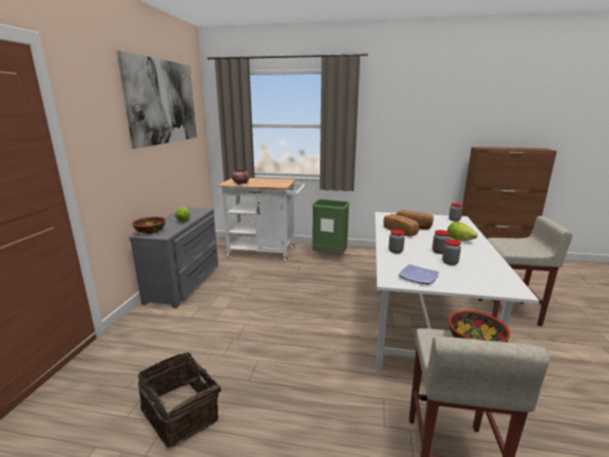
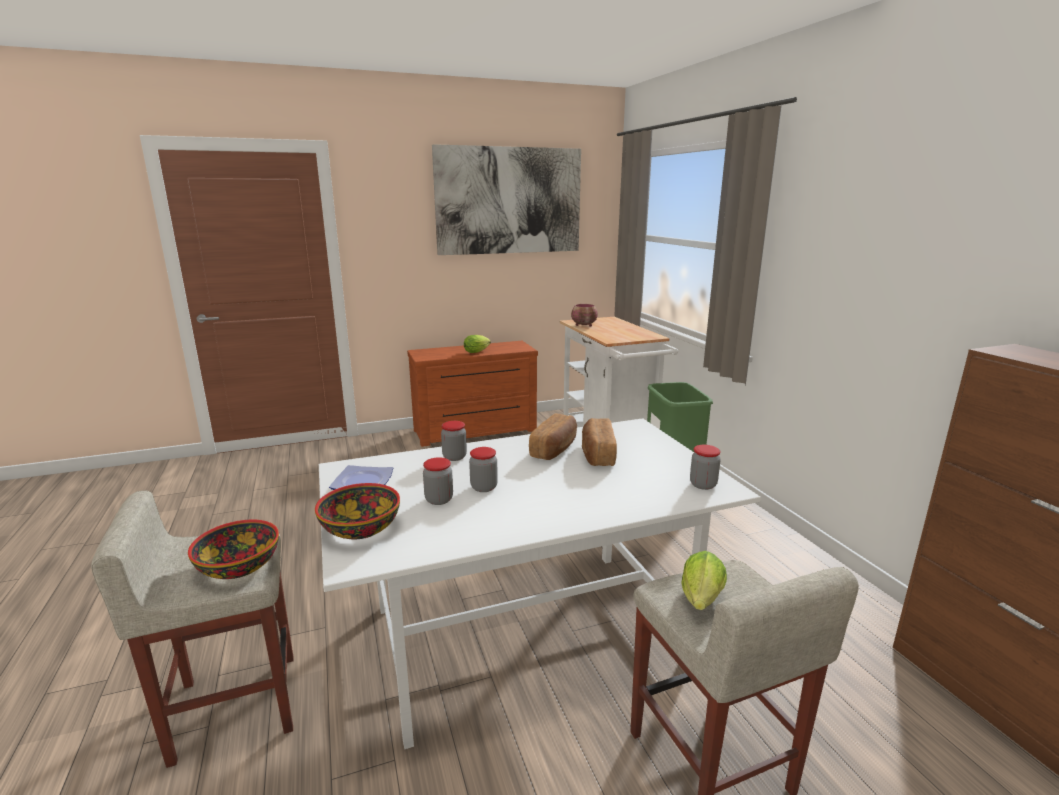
camera: 60 degrees right, 0 degrees up
grey dresser [129,207,218,308] -> brown dresser [407,341,538,447]
bowl [132,217,165,234] -> bowl moved to [315,483,400,540]
basket [138,352,221,448] -> none
lettuce [447,222,478,241] -> lettuce moved to [681,551,727,610]

